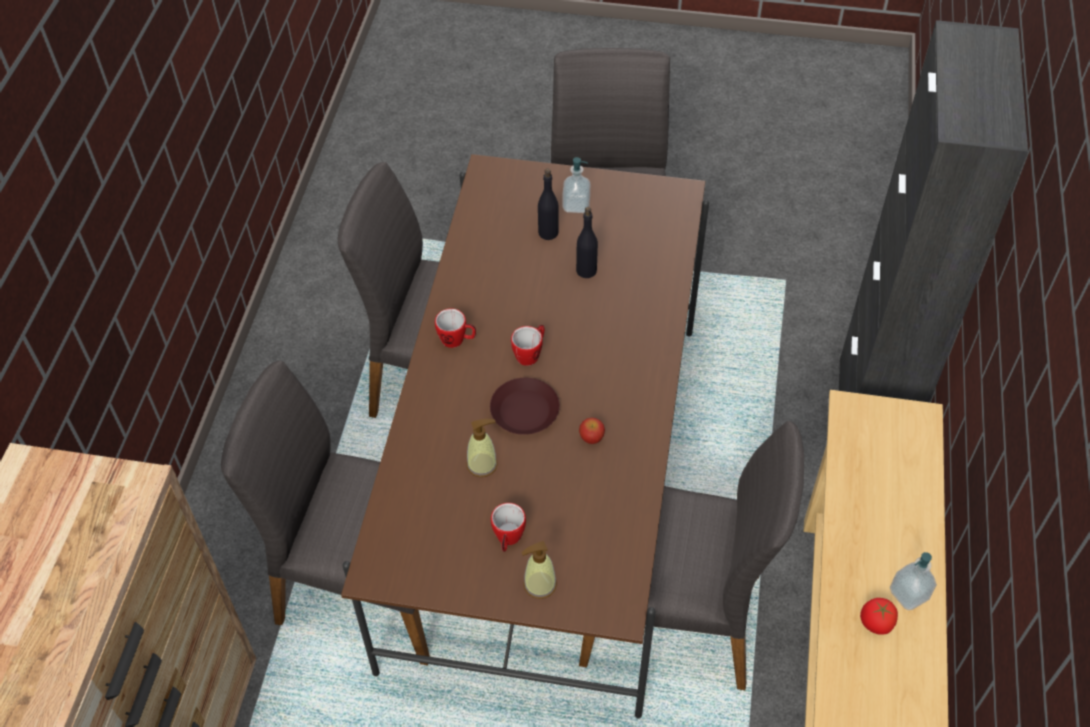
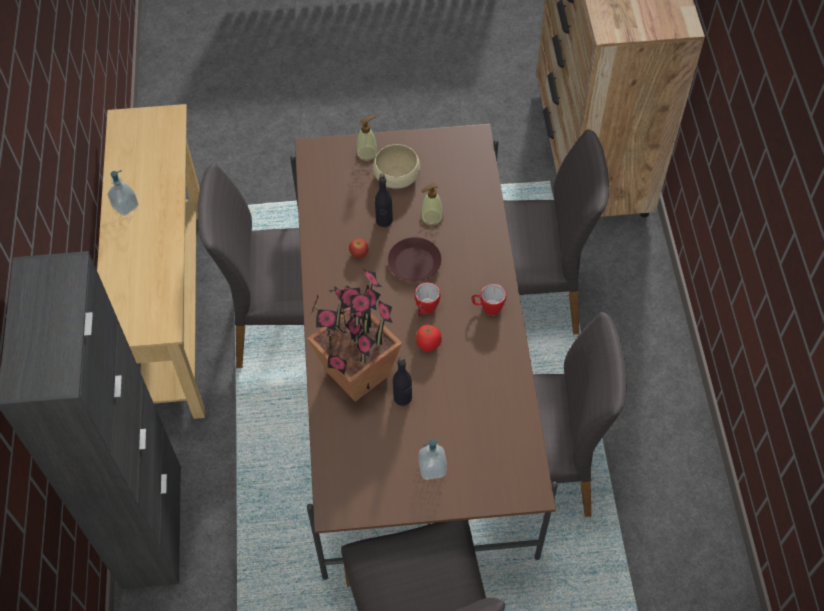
camera: 165 degrees right, 5 degrees up
mug [491,503,526,552] -> beige bowl [373,144,420,189]
black bottle [538,168,559,240] -> black bottle moved to [375,173,393,227]
tomato [860,598,898,635] -> tomato moved to [416,324,442,351]
none -> potted plant [307,269,402,402]

